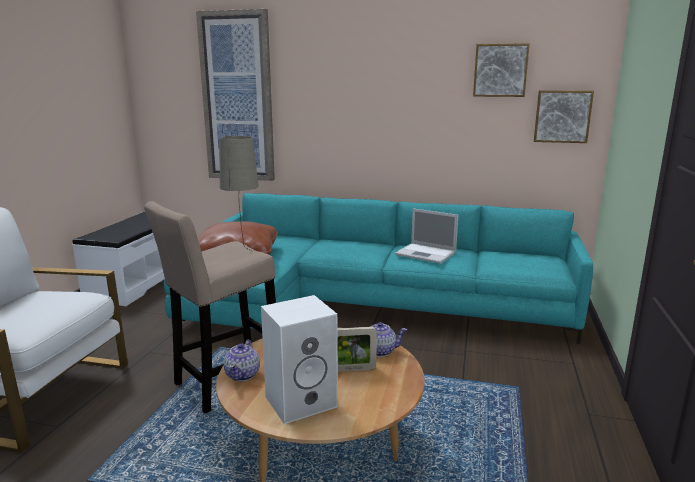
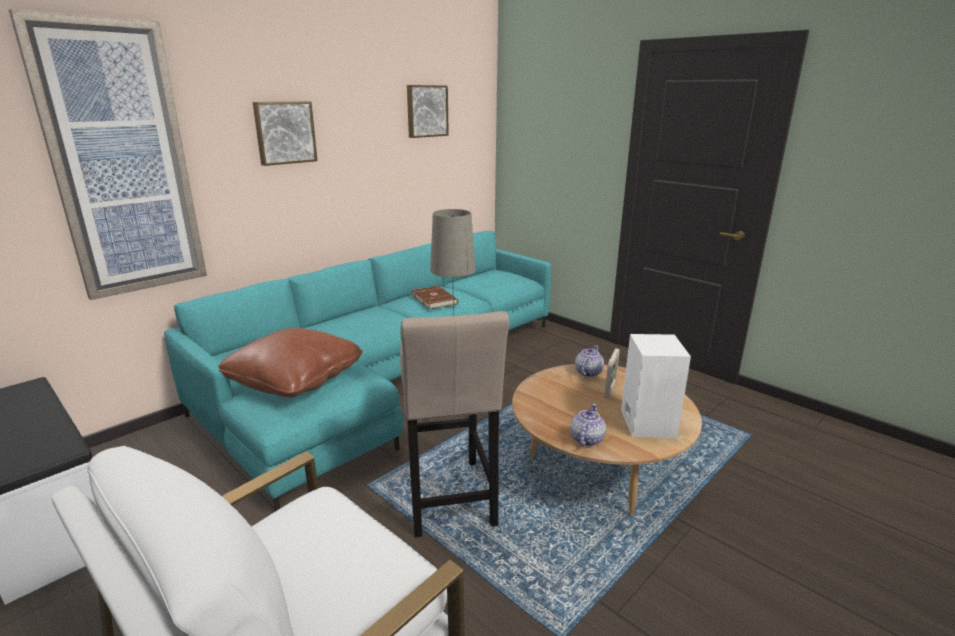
camera: 60 degrees left, 5 degrees up
teapot [224,339,260,381] -> teapot turned 105 degrees counterclockwise [570,404,606,446]
laptop [395,208,458,264] -> brown book [412,286,458,310]
picture [534,90,594,143] -> picture moved to [253,101,317,166]

